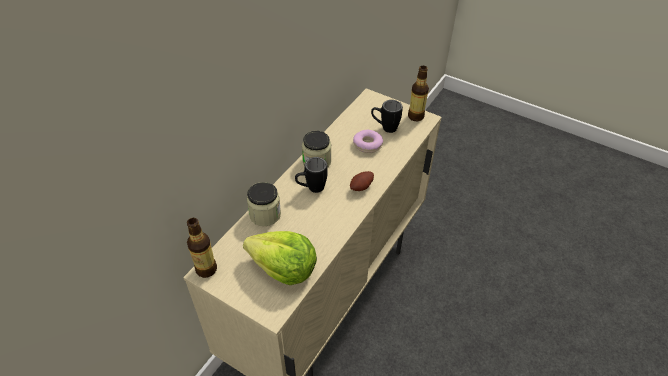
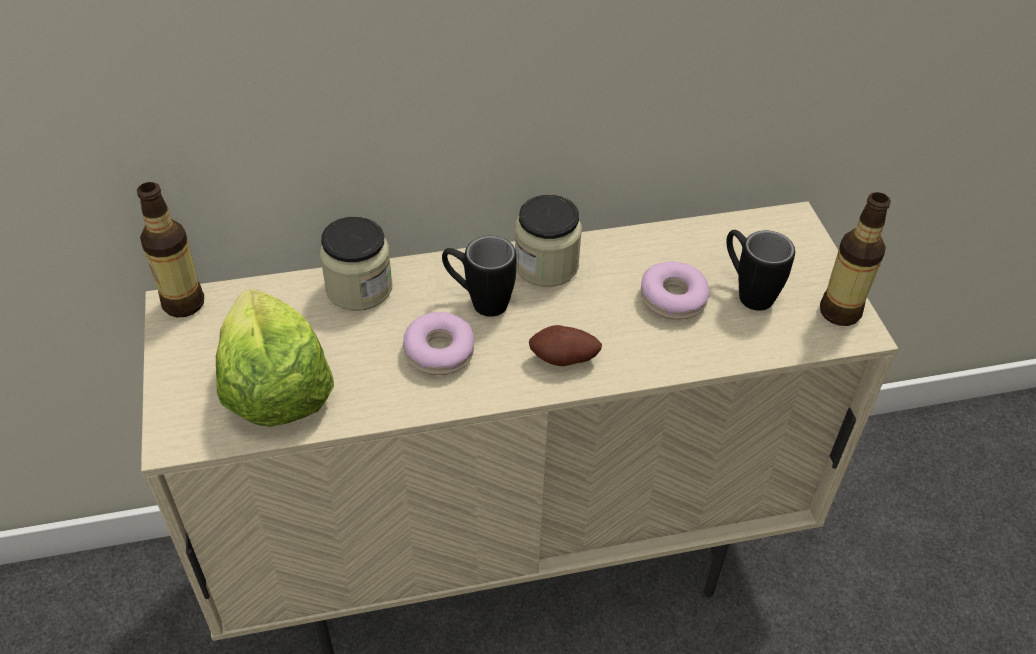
camera: 45 degrees right, 0 degrees up
none -> donut [403,312,474,375]

